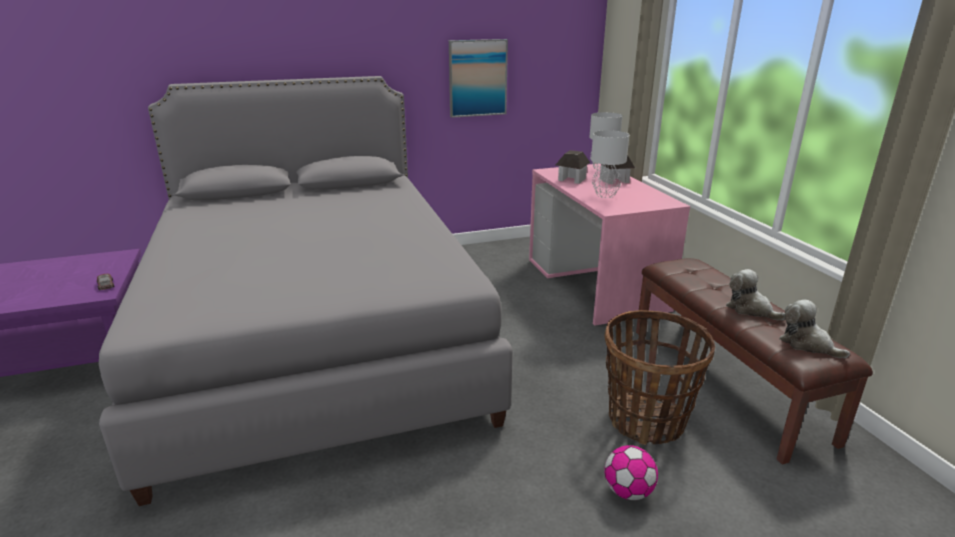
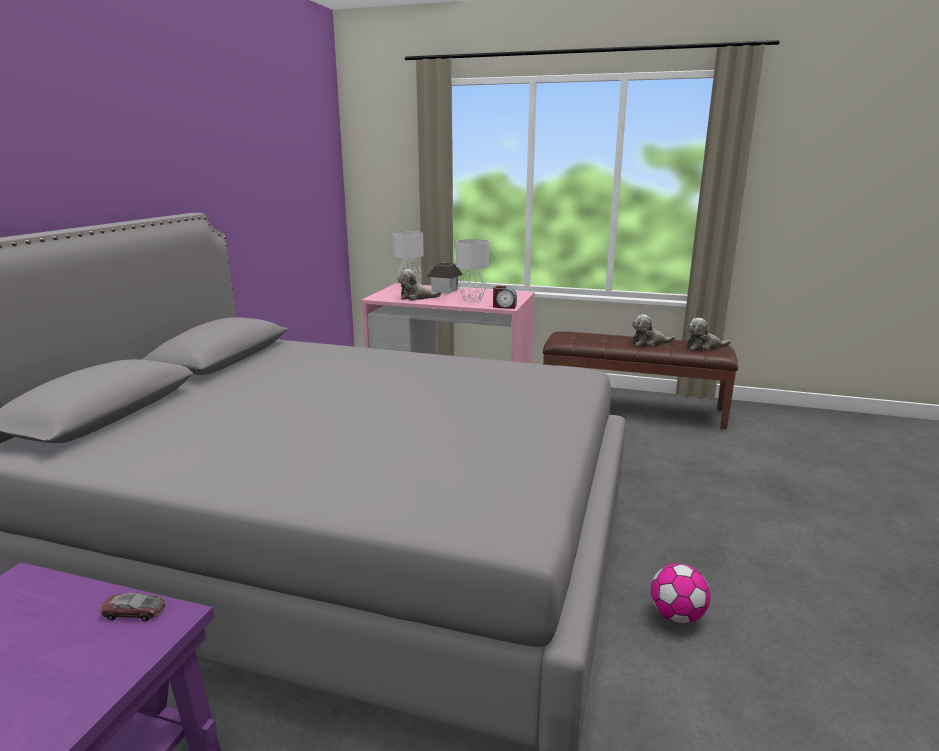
camera: 55 degrees left, 5 degrees down
picture [449,39,508,118] -> none
toy house [556,150,590,184] -> plush toy [397,269,441,300]
basket [605,310,715,445] -> none
football [605,445,658,500] -> football moved to [651,563,711,624]
none -> alarm clock [493,286,517,309]

